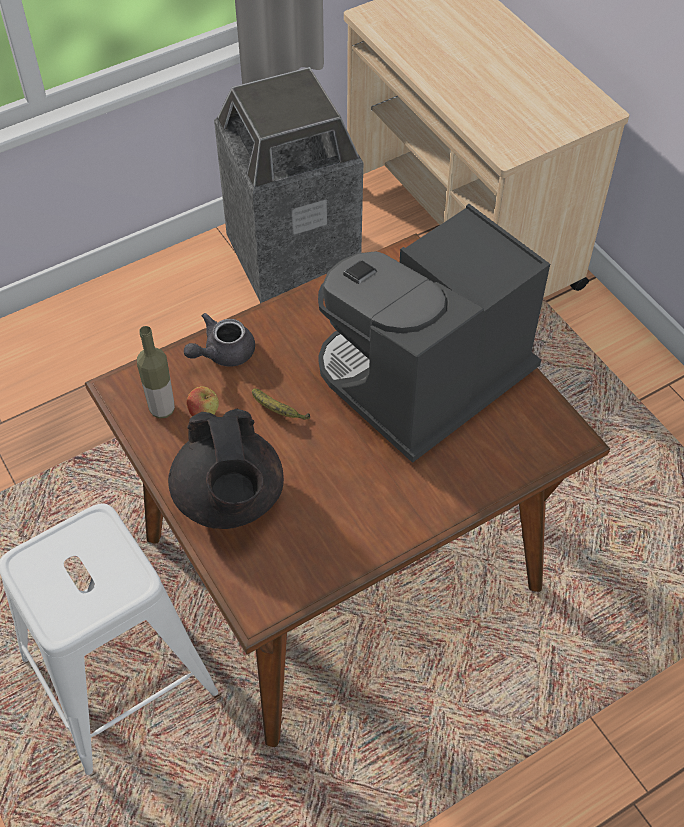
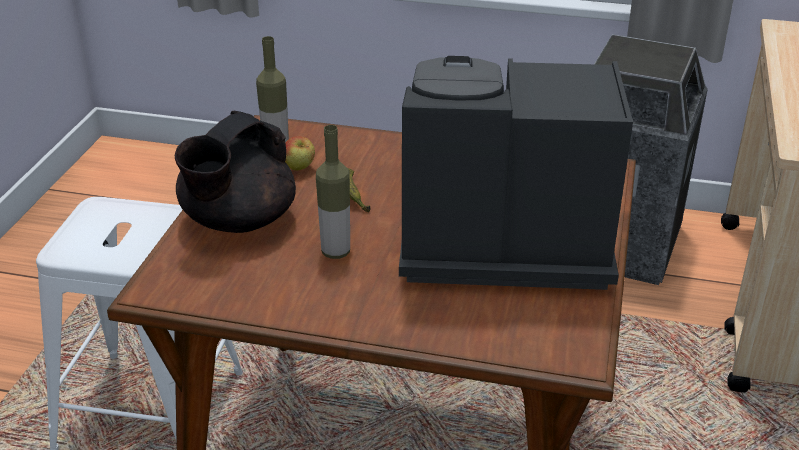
camera: 45 degrees right, 20 degrees down
grey teapot [184,313,255,366] -> none
none -> bottle [316,125,350,259]

